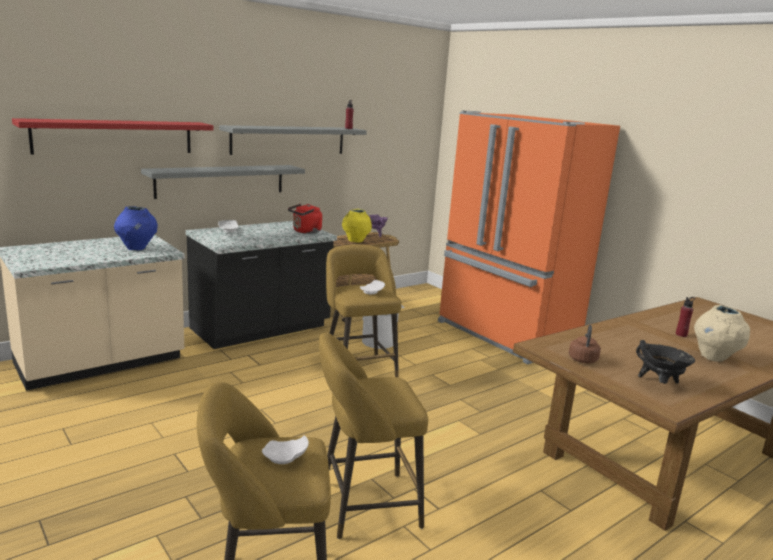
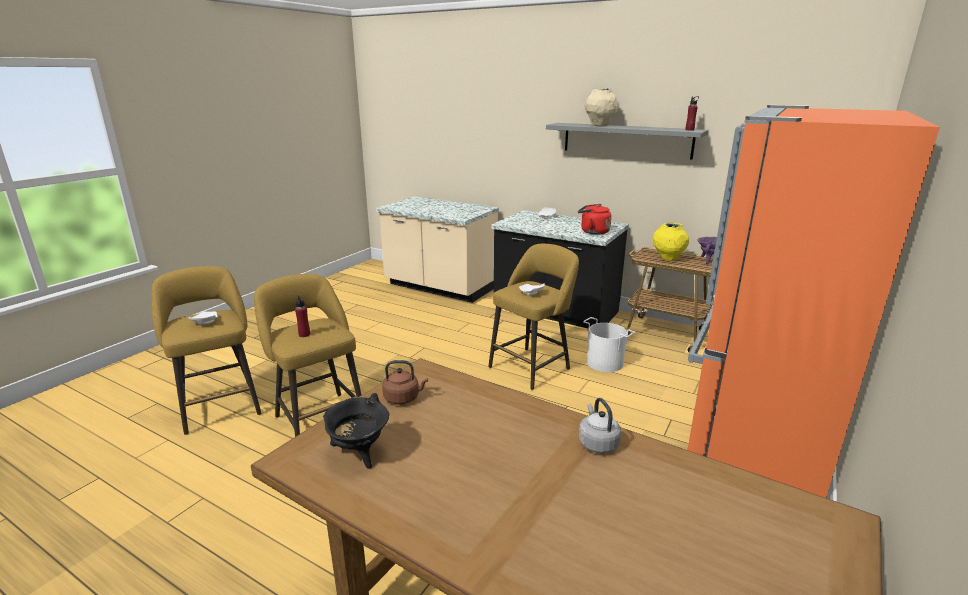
camera: 70 degrees right, 5 degrees up
red shelf [12,118,214,155] -> none
blue vase [114,206,158,251] -> none
grey shelf [141,165,305,199] -> none
red bottle [676,297,695,337] -> red bottle moved to [295,296,310,337]
beige vase [694,305,750,362] -> beige vase moved to [585,88,618,126]
none -> grey kettle [579,398,621,453]

